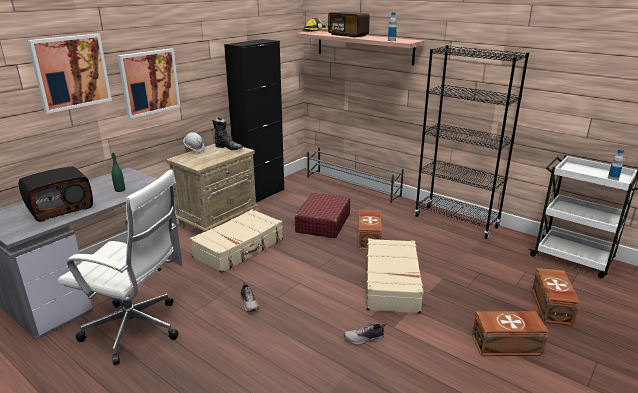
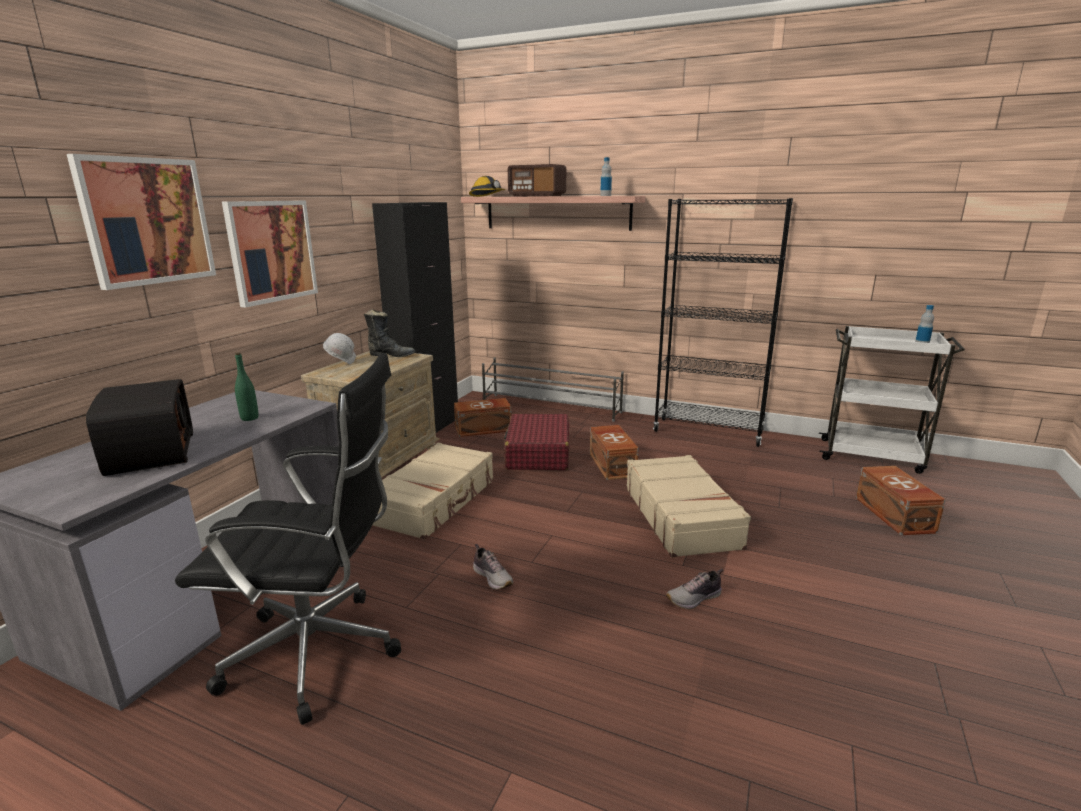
camera: 15 degrees left, 5 degrees down
radio [19,167,93,222] -> radio turned 60 degrees counterclockwise [86,379,193,476]
white office chair [58,169,178,365] -> black office chair [175,353,401,725]
brown storage box [472,311,549,356] -> brown storage box moved to [454,398,512,437]

